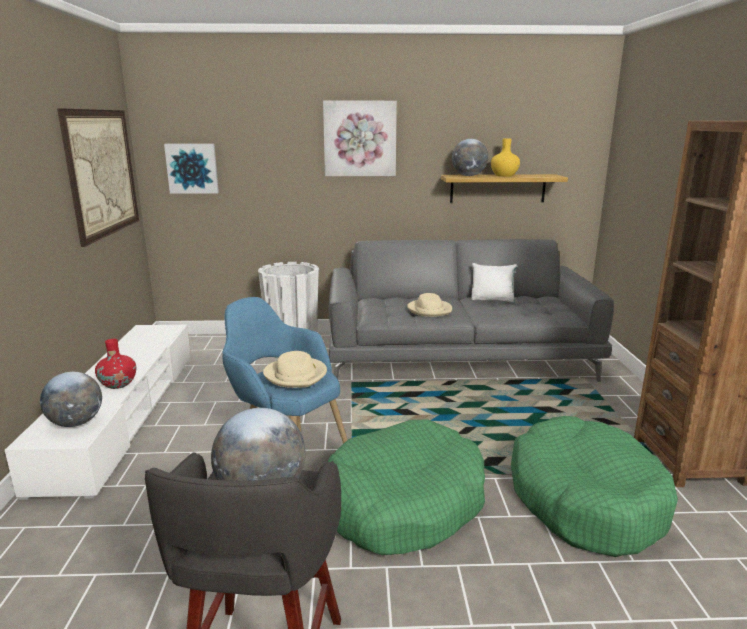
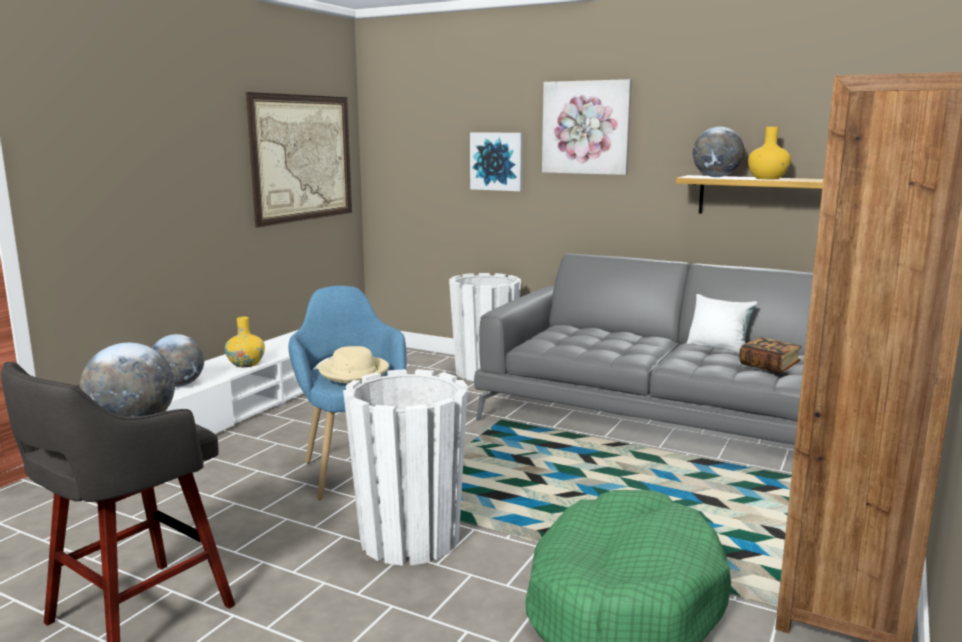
camera: 30 degrees right, 5 degrees down
red vase [95,339,136,389] -> yellow vase [225,317,265,367]
picture [164,144,219,194] -> picture moved to [470,133,523,191]
green dog bed [328,419,485,555] -> white planter [343,369,468,566]
beige hat [407,293,452,317] -> none
none -> book [739,337,801,373]

